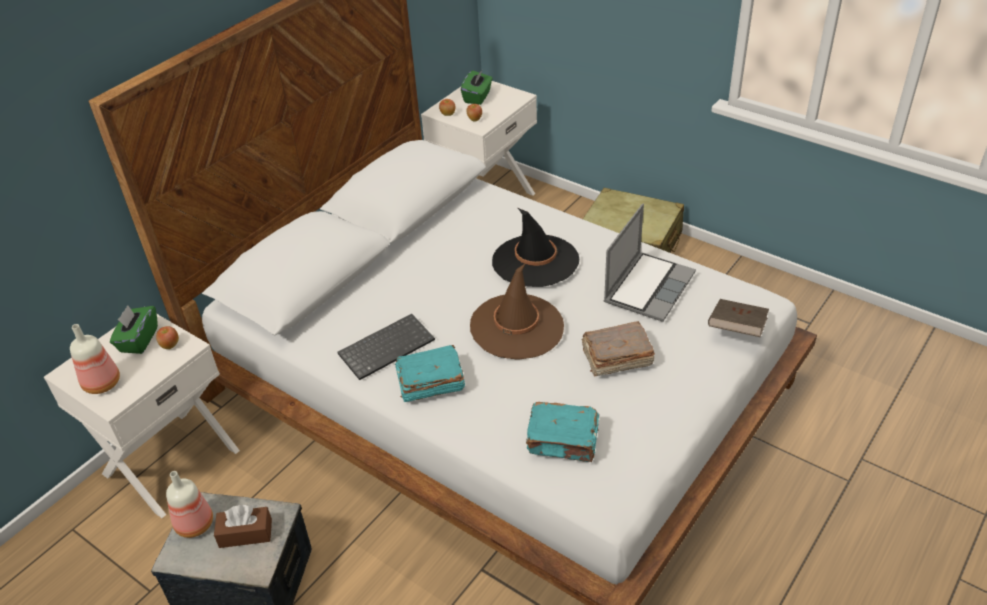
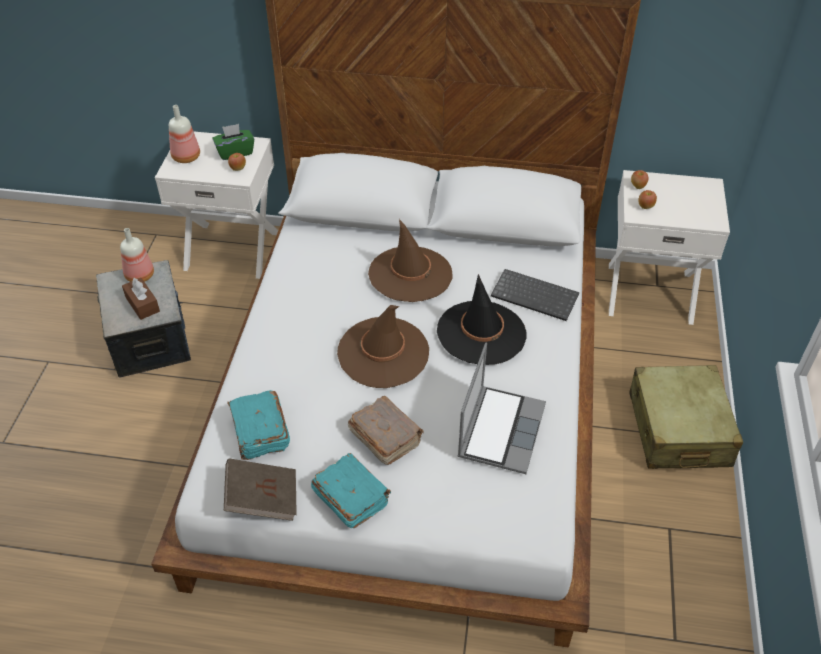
camera: 60 degrees right, 5 degrees up
keyboard [337,314,435,380] -> keyboard moved to [491,269,579,321]
turquoise book [395,345,465,402] -> turquoise book moved to [311,453,391,529]
green tissue box [461,69,493,105] -> none
laptop [604,204,696,322] -> laptop turned 75 degrees counterclockwise [458,342,546,474]
brown book [708,299,769,337] -> brown book moved to [224,458,297,521]
none -> brown hat [368,219,453,302]

